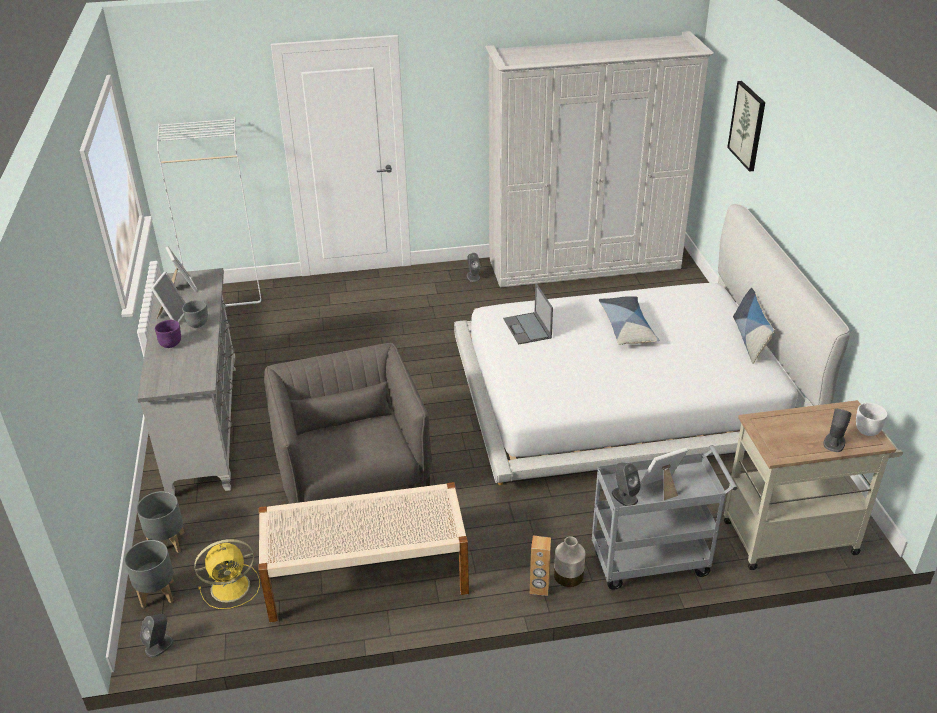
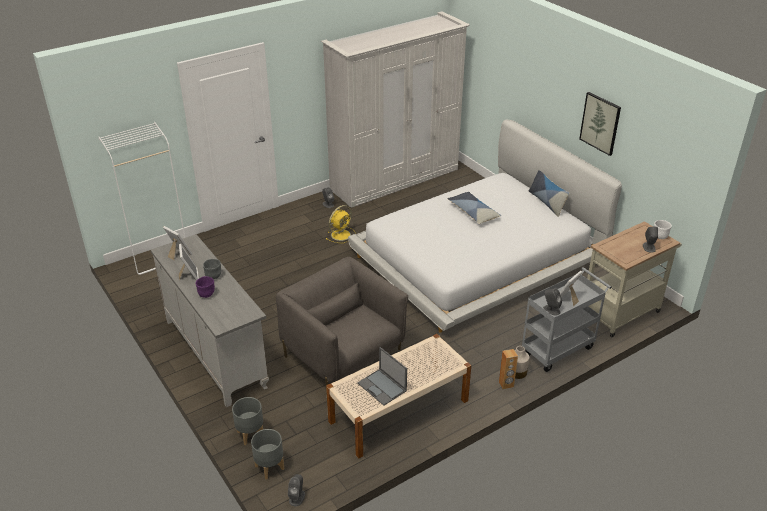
camera: 25 degrees left, 0 degrees up
yellow fan [194,539,260,609] -> yellow fan moved to [326,205,356,243]
laptop [503,283,553,345] -> laptop moved to [357,347,407,405]
picture [727,81,765,172] -> picture moved to [579,92,621,156]

